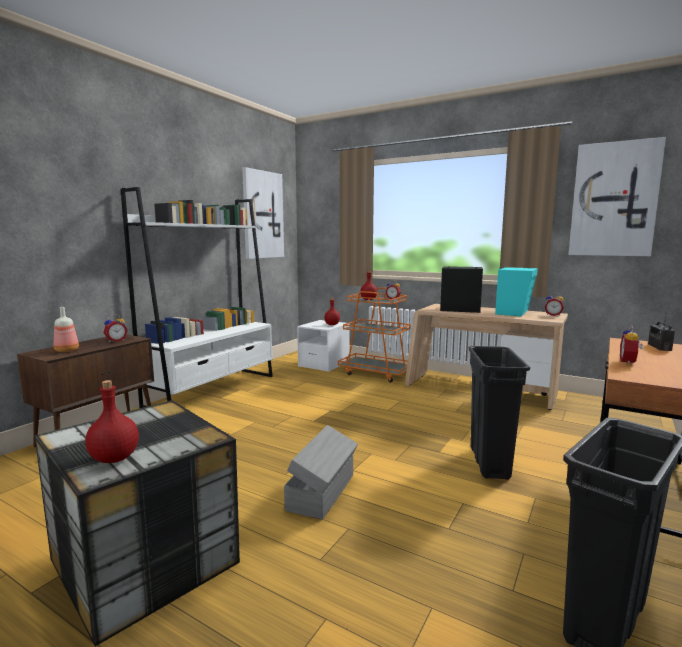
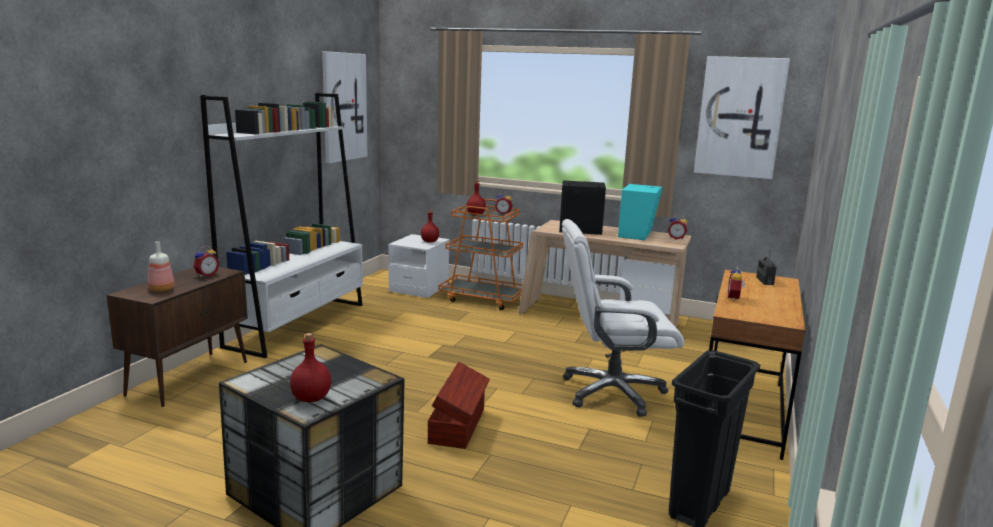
camera: 10 degrees left, 5 degrees up
grey storage box [284,425,358,520] -> brown storage box [428,362,490,449]
black trash can [468,346,530,480] -> white office chair [562,219,684,417]

